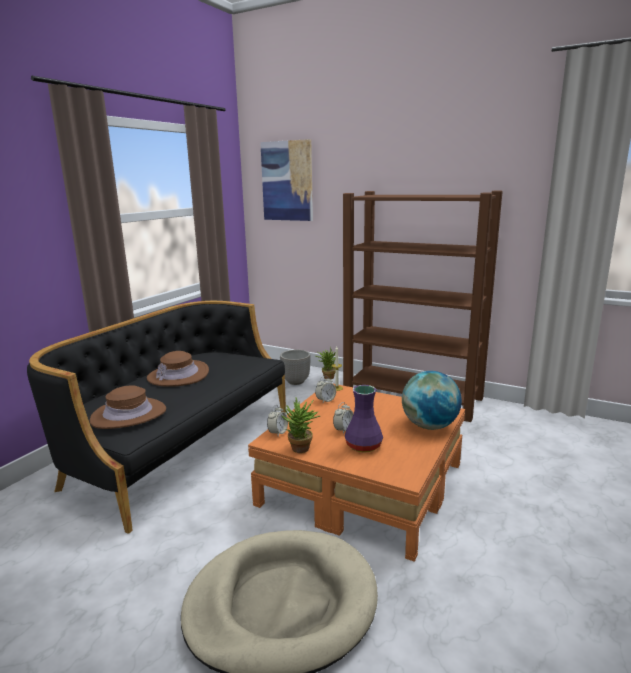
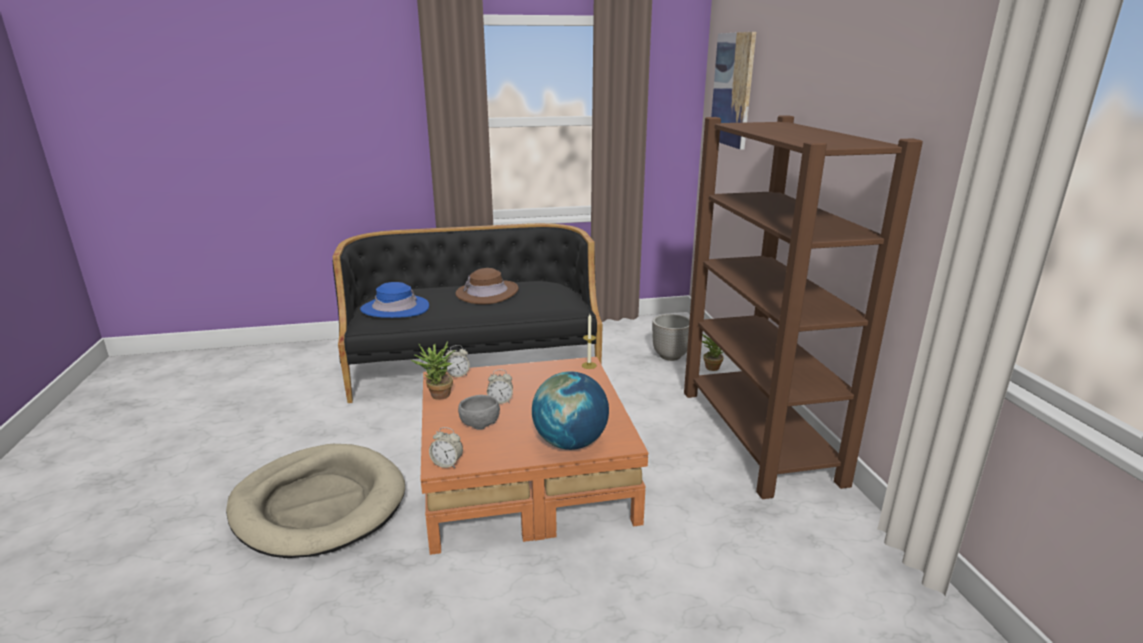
camera: 50 degrees right, 5 degrees up
brown hat [90,385,166,429] -> blue hat [360,282,429,318]
alarm clock [315,376,336,403] -> alarm clock moved to [429,427,463,468]
purple vase [345,385,383,452] -> grey bowl [458,395,500,430]

